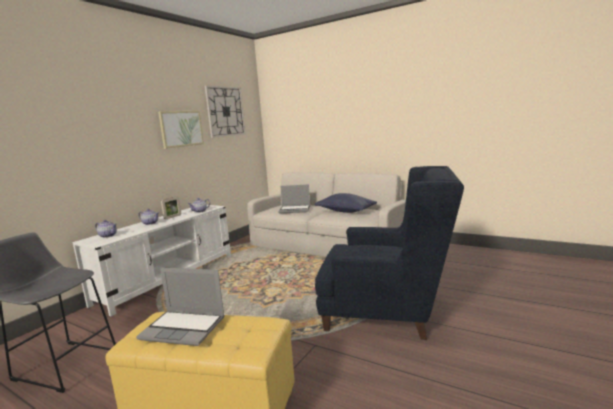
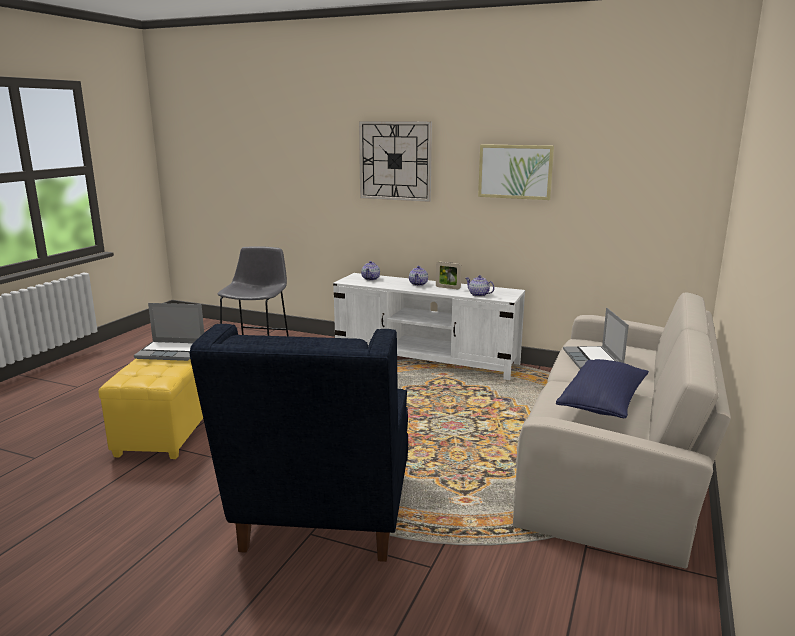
camera: 80 degrees right, 5 degrees up
laptop [136,268,225,346] -> laptop turned 90 degrees counterclockwise [134,303,204,361]
wall clock [205,85,246,138] -> wall clock moved to [359,121,432,202]

